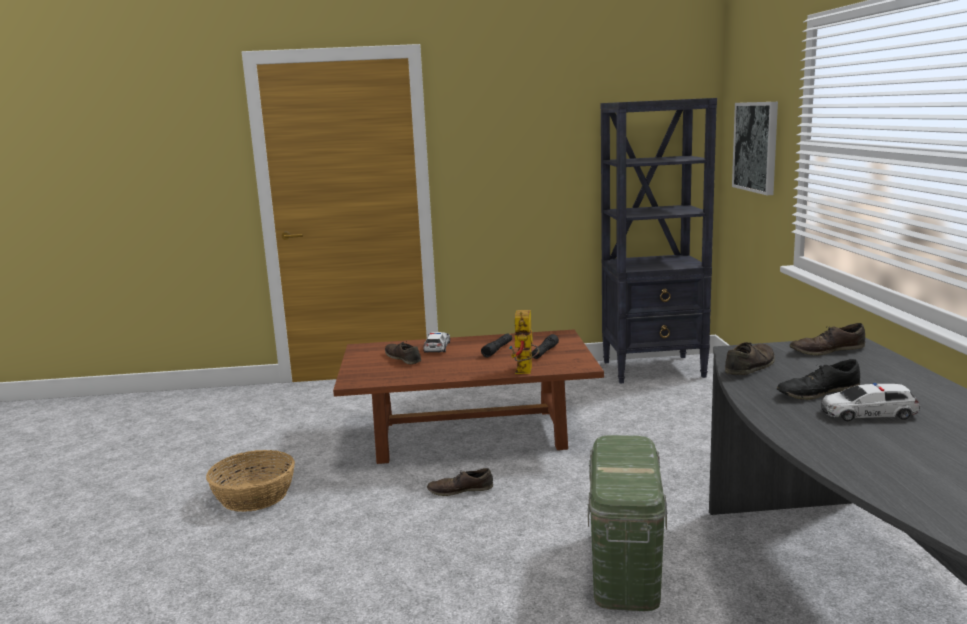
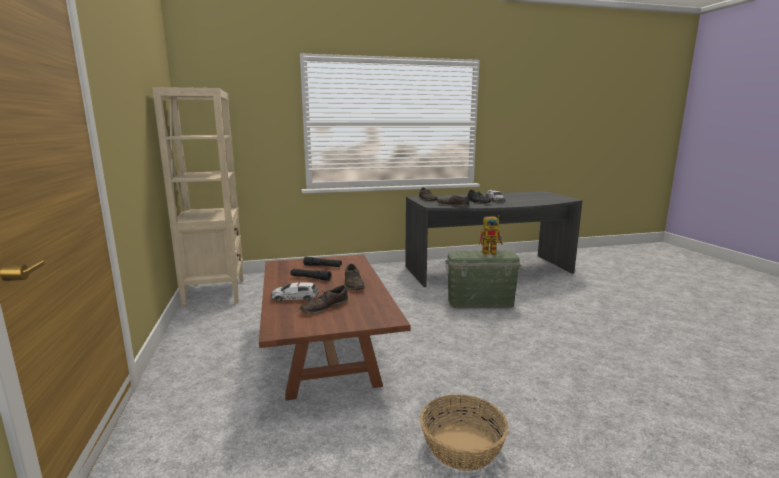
camera: 100 degrees left, 0 degrees up
brown shoe [427,468,493,496] -> brown shoe moved to [345,264,365,290]
toy robot [509,310,539,374] -> toy robot moved to [479,215,503,255]
black bookcase [601,98,717,384] -> beige bookcase [152,87,243,308]
picture [732,102,778,195] -> none

